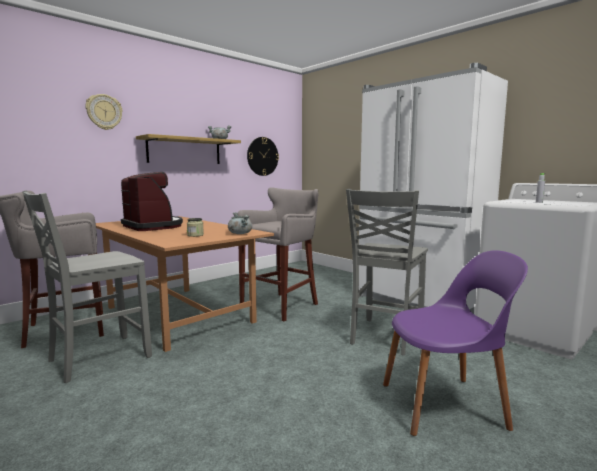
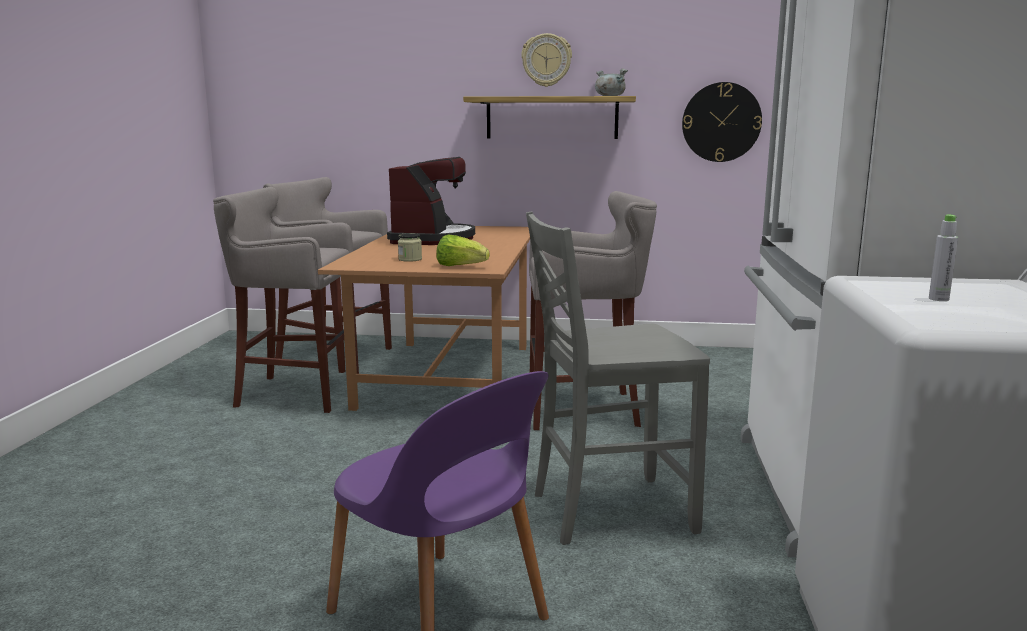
camera: 50 degrees right, 5 degrees up
grey chair [22,190,152,383] -> grey stool [213,187,359,413]
wall clock [85,94,123,130] -> wall clock moved to [521,33,572,87]
grey cooking pot [228,212,252,234] -> lettuce [436,235,490,266]

